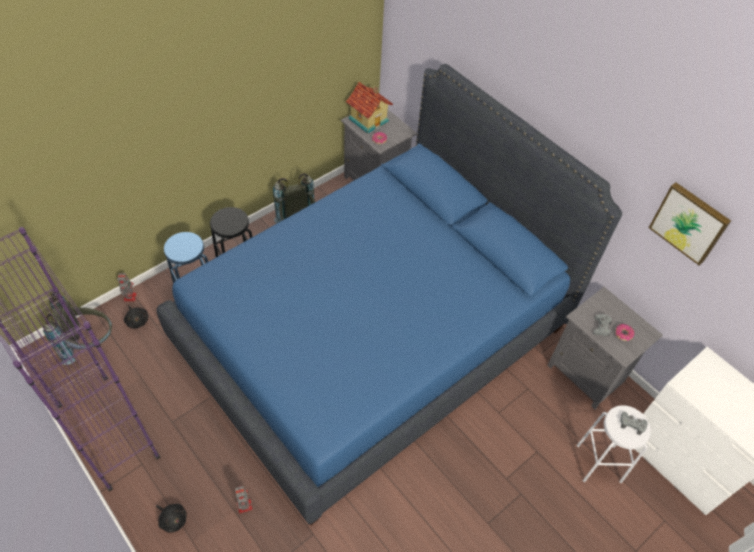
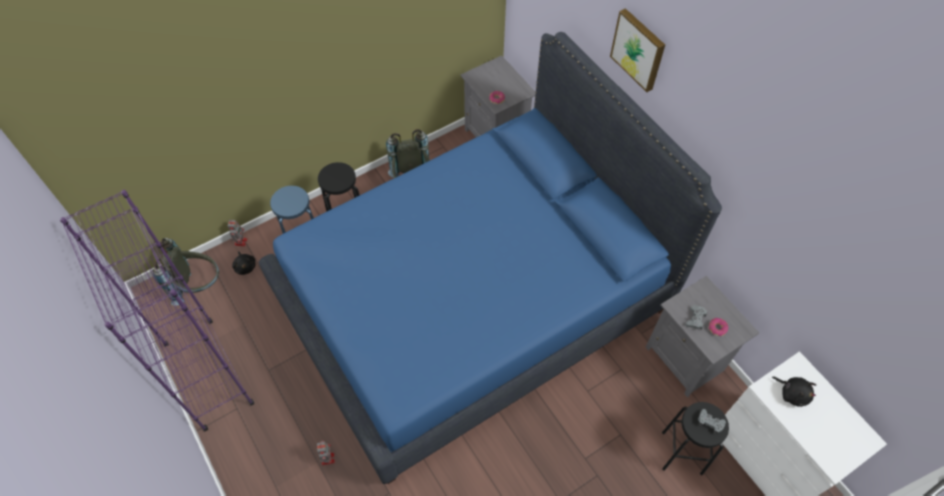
camera: 10 degrees right, 5 degrees up
black plush toy [156,504,187,533] -> black plush toy moved to [772,377,816,407]
toy house [346,82,393,134] -> none
white stool [576,405,651,483] -> black stool [662,402,729,476]
picture [649,183,731,265] -> picture moved to [610,8,665,92]

